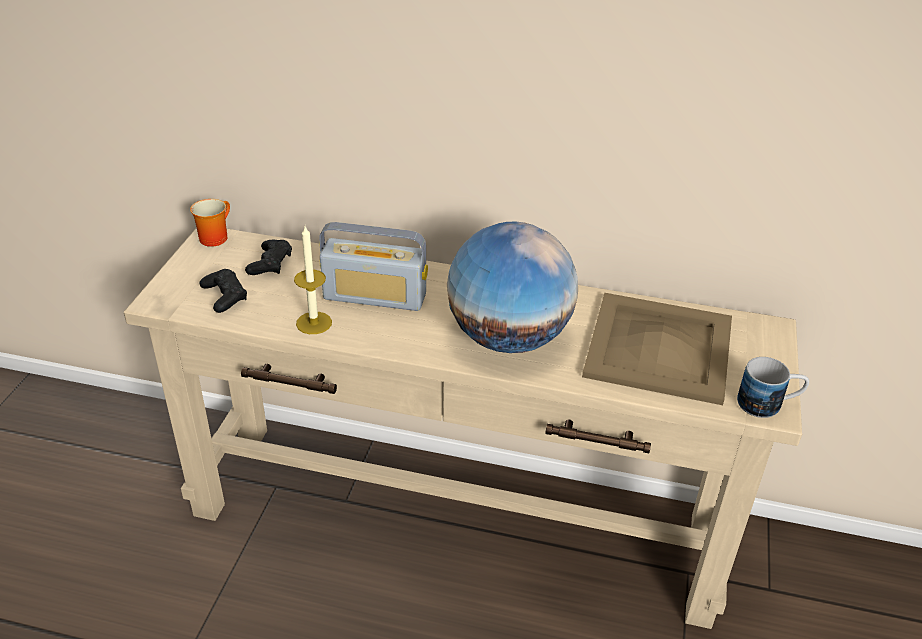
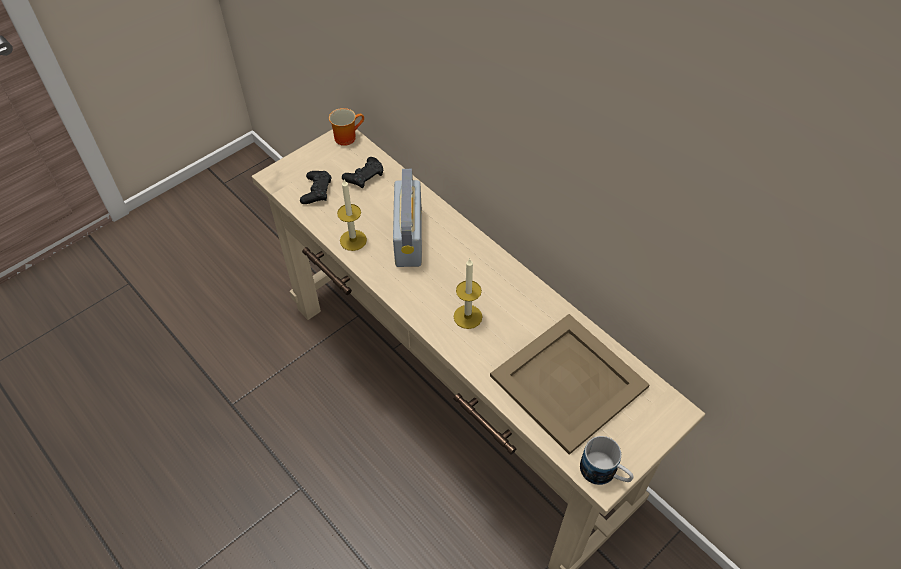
camera: 35 degrees right, 15 degrees up
radio [319,222,428,311] -> radio turned 135 degrees counterclockwise [393,169,422,267]
globe [447,222,578,353] -> candle [454,259,482,329]

